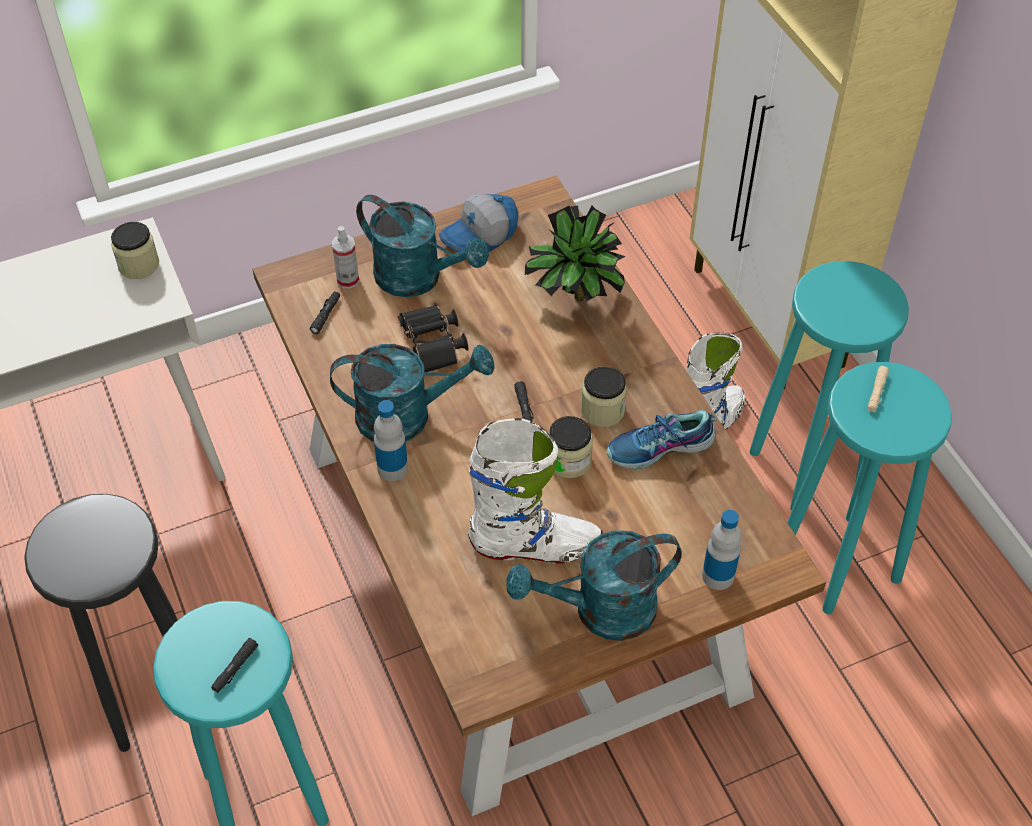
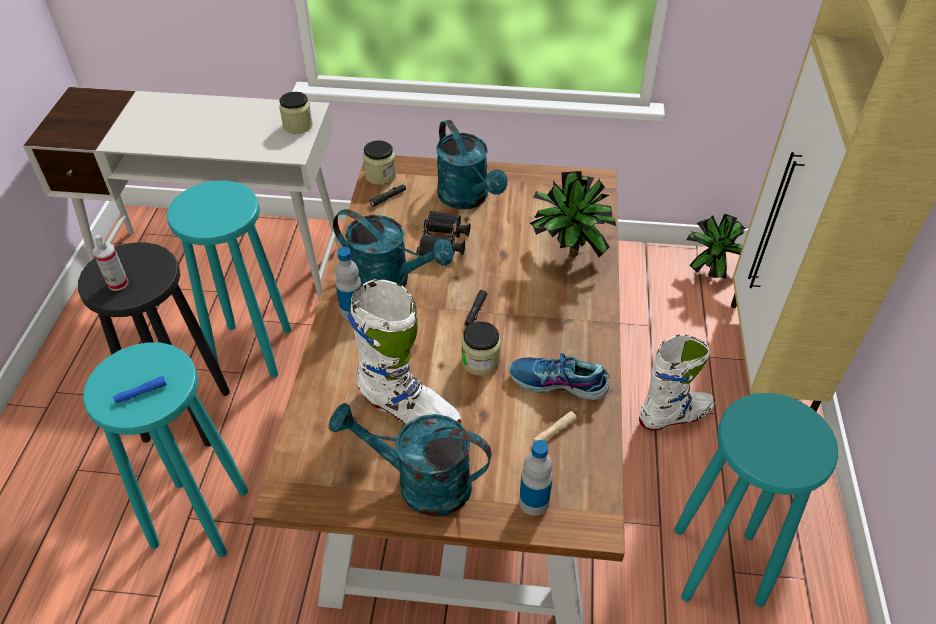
camera: 30 degrees right, 5 degrees down
black flashlight [211,638,258,693] -> blue flashlight [113,376,167,403]
spray bottle [332,226,359,289] -> spray bottle moved to [93,234,128,291]
cap [439,194,518,252] -> none
jar [581,366,627,427] -> jar moved to [363,140,396,185]
turquoise stool [750,261,909,511] -> turquoise stool moved to [167,180,291,378]
beige flashlight [868,366,889,412] -> beige flashlight moved to [533,411,577,443]
none -> potted plant [686,214,746,279]

